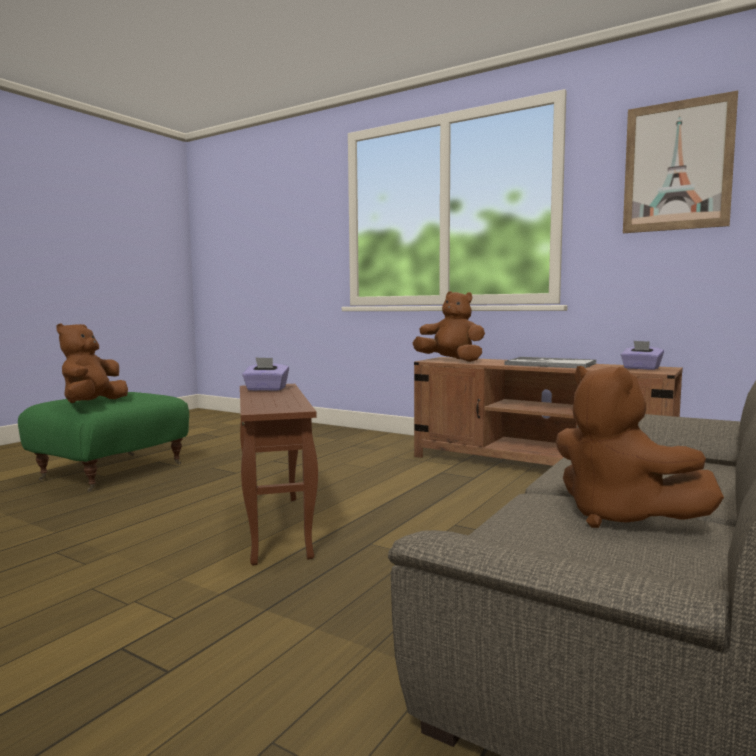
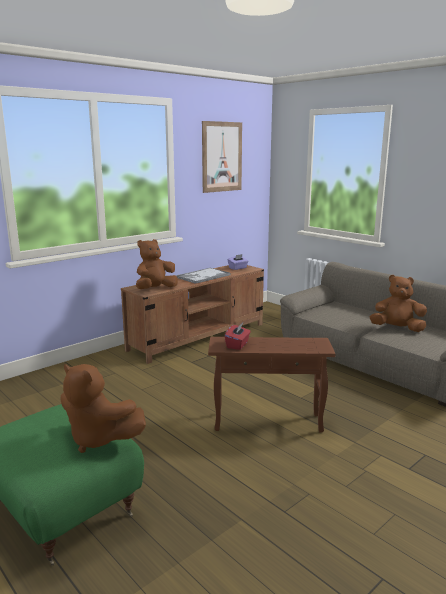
camera: 75 degrees left, 10 degrees up
purple tissue box [242,357,289,391] -> red tissue box [225,323,251,350]
brown plush toy [556,366,724,528] -> brown plush toy turned 150 degrees counterclockwise [369,275,427,332]

